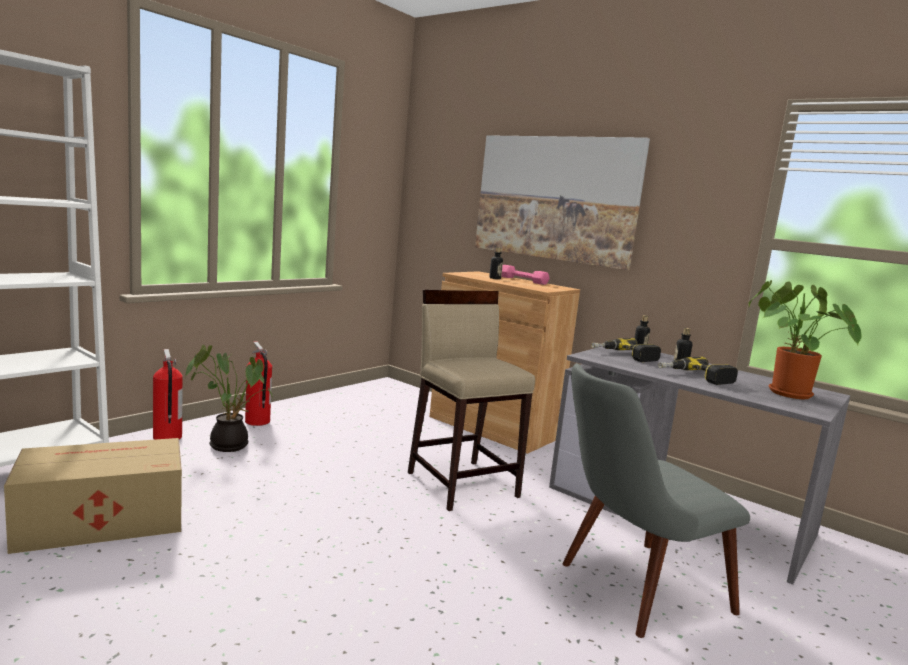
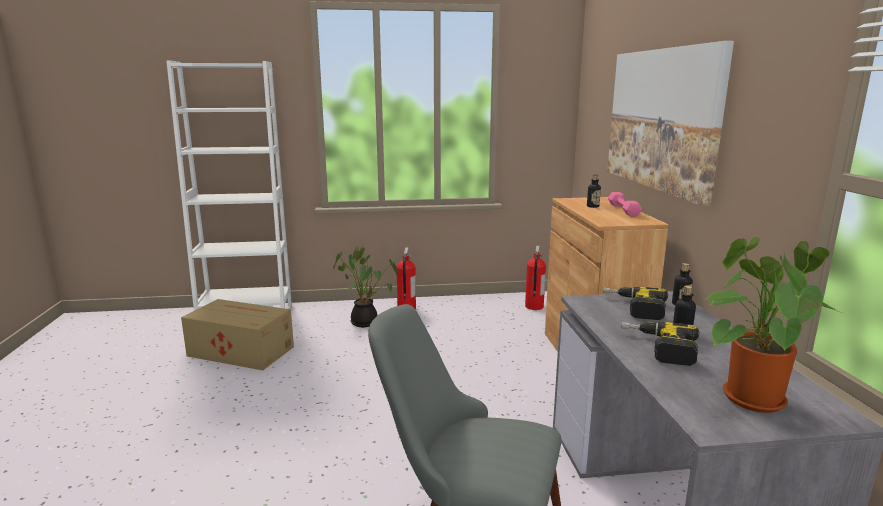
camera: 45 degrees right, 5 degrees up
fire extinguisher [153,349,183,440] -> fire extinguisher moved to [525,245,546,310]
beige stool [408,290,535,511] -> none

